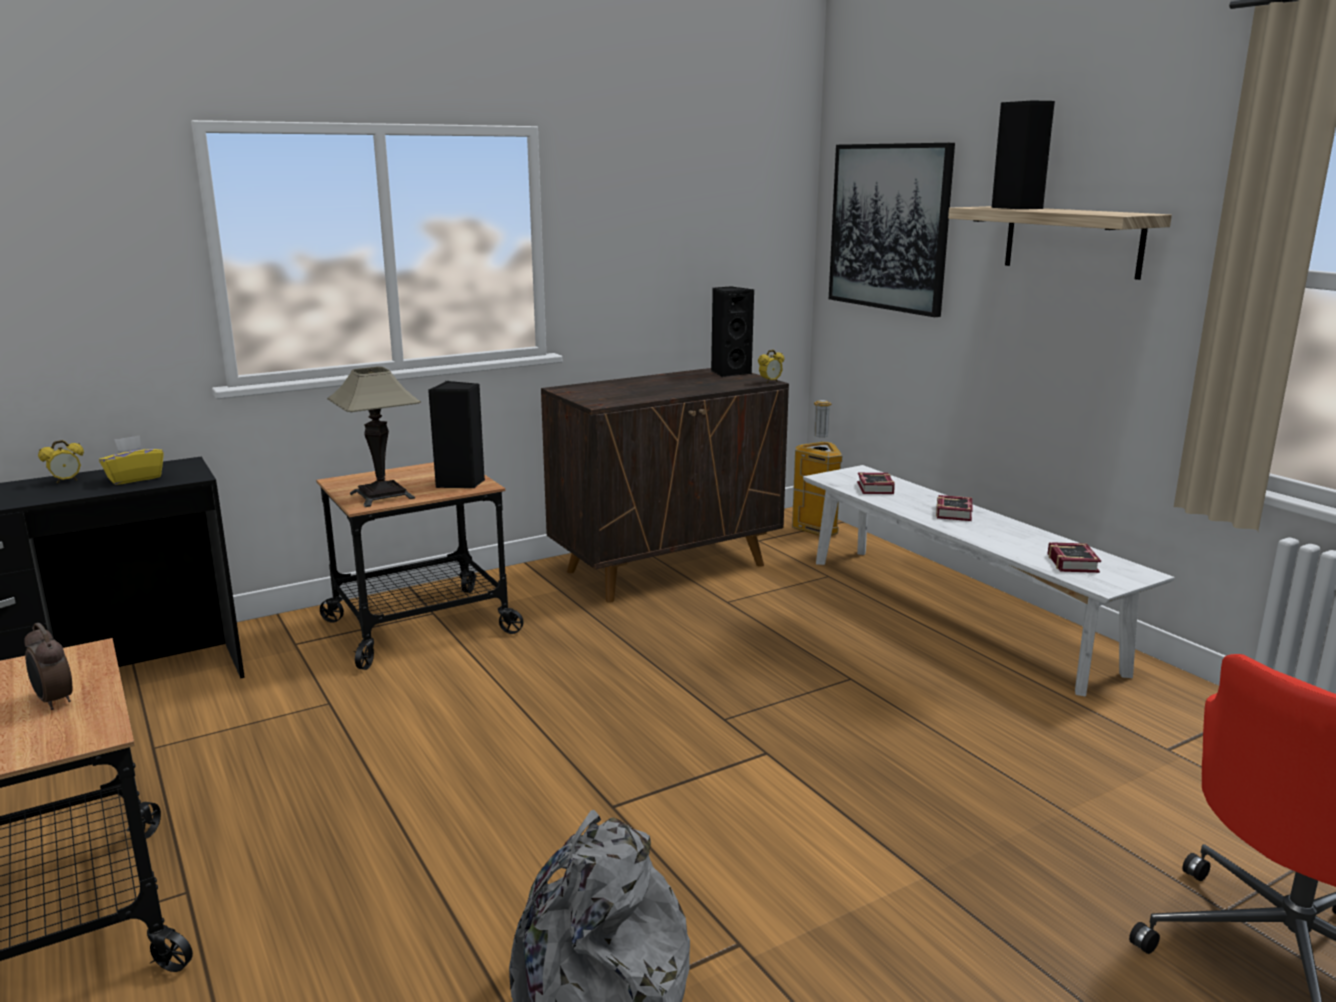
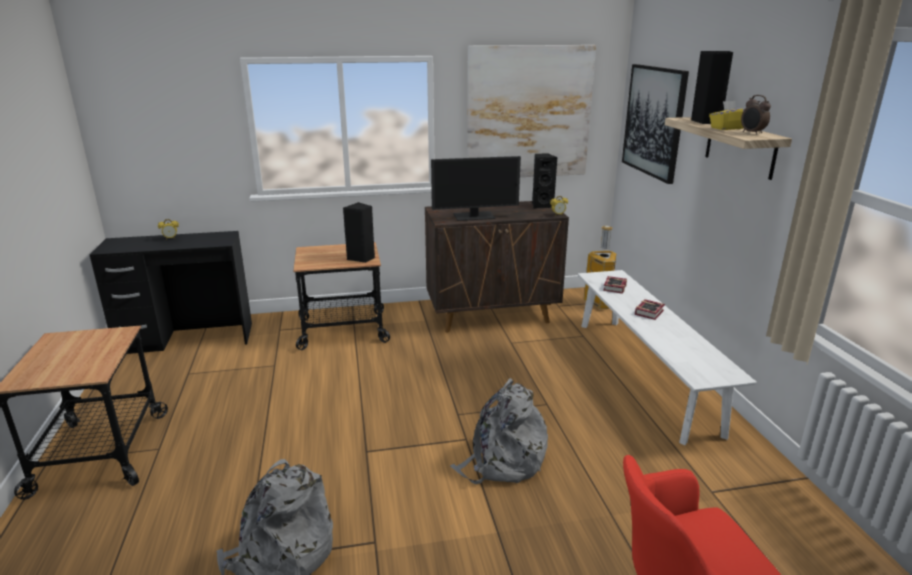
camera: 20 degrees right, 5 degrees up
alarm clock [24,623,72,710] -> alarm clock moved to [741,95,771,135]
yellow tissue box [99,435,164,485] -> yellow tissue box moved to [709,101,745,130]
table lamp [327,366,421,507] -> none
book [1047,542,1101,573] -> none
none -> monitor [431,156,521,221]
none -> grey backpack [450,378,548,484]
none -> picture [467,45,596,177]

